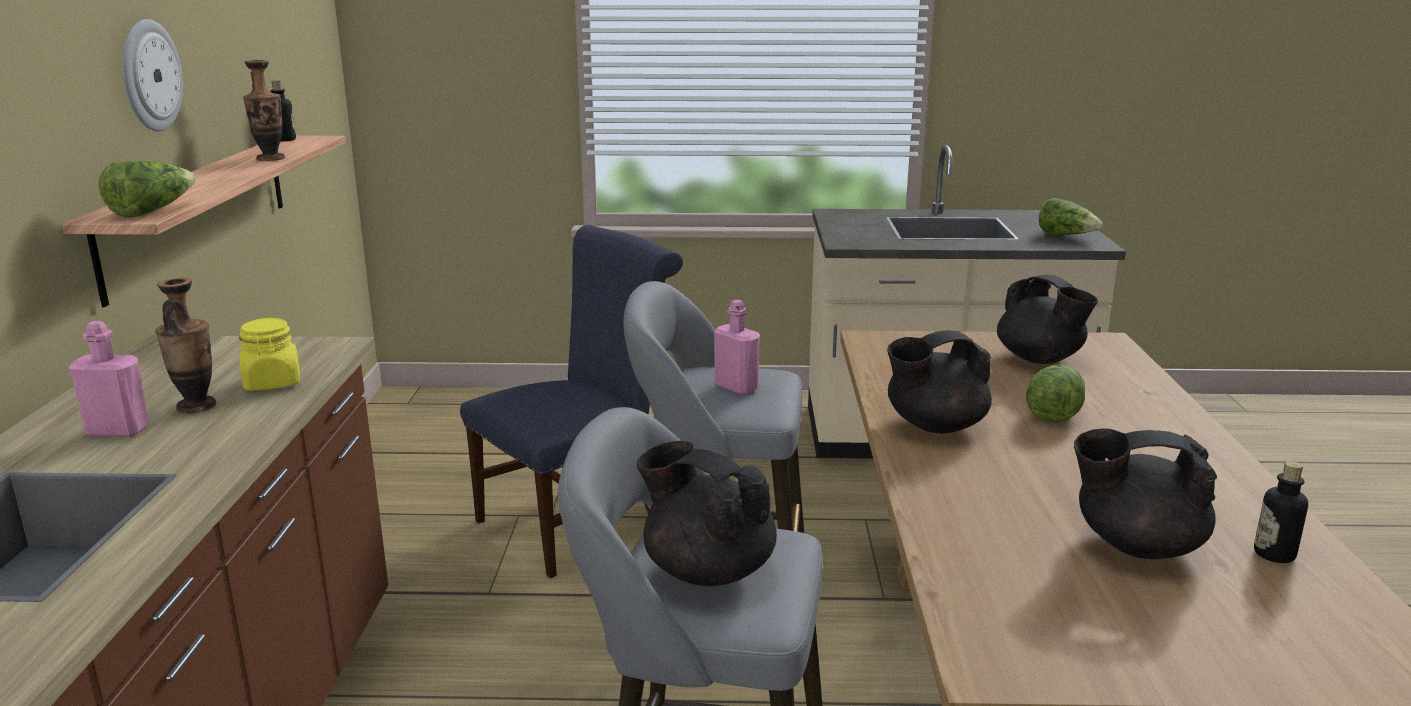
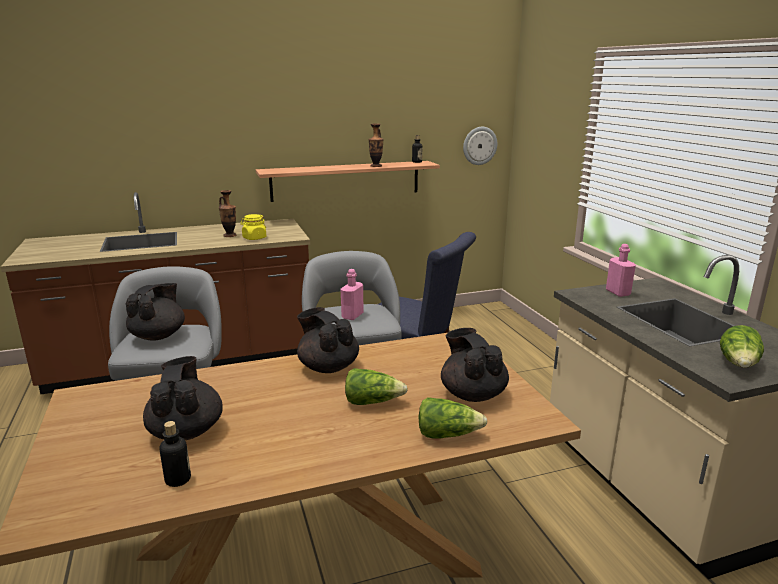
camera: 70 degrees right, 0 degrees up
pink bottle [69,321,149,437] -> pink bottle moved to [606,244,636,297]
lettuce [99,161,196,218] -> lettuce moved to [418,397,488,439]
wall clock [122,19,183,132] -> wall clock moved to [463,127,497,165]
black teapot [997,275,1098,364] -> black teapot turned 120 degrees clockwise [441,328,509,402]

